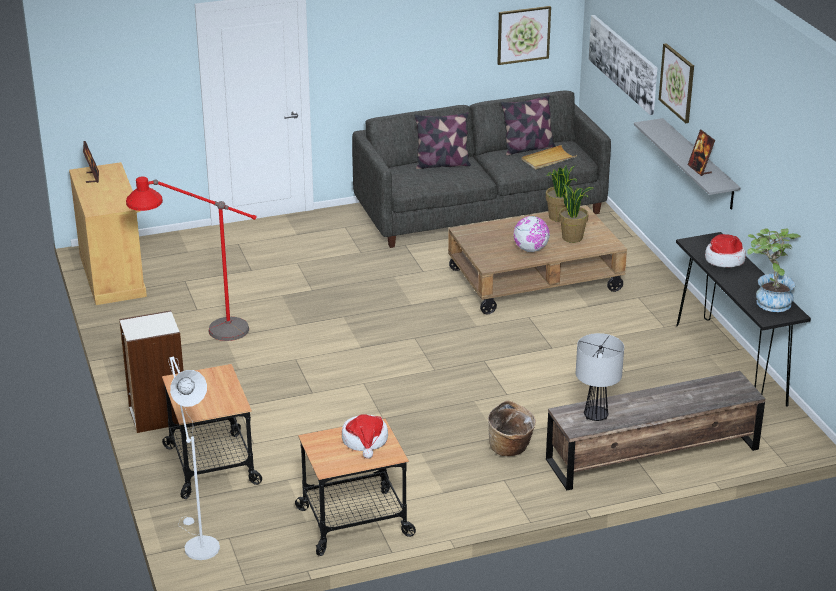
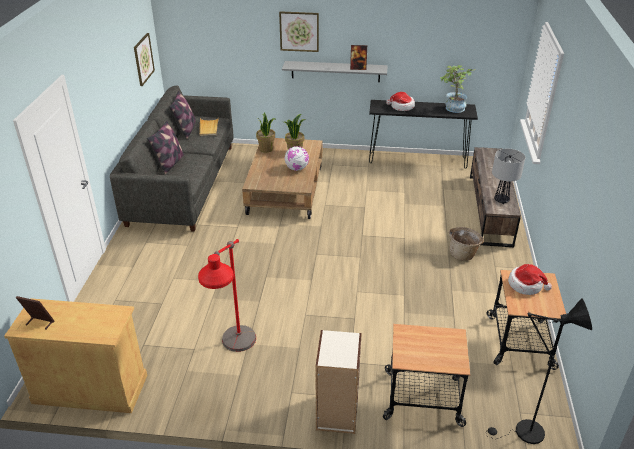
camera: 65 degrees left, 5 degrees up
white floor lamp [168,356,220,560] -> black floor lamp [486,298,592,444]
picture [588,15,657,115] -> none

